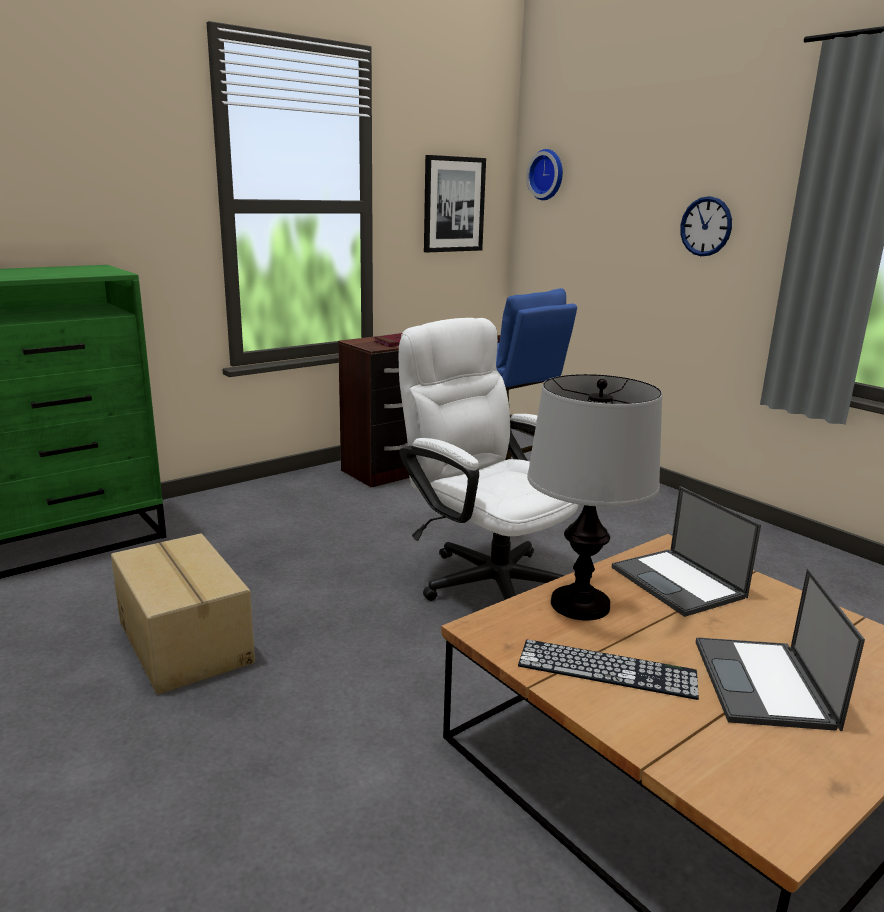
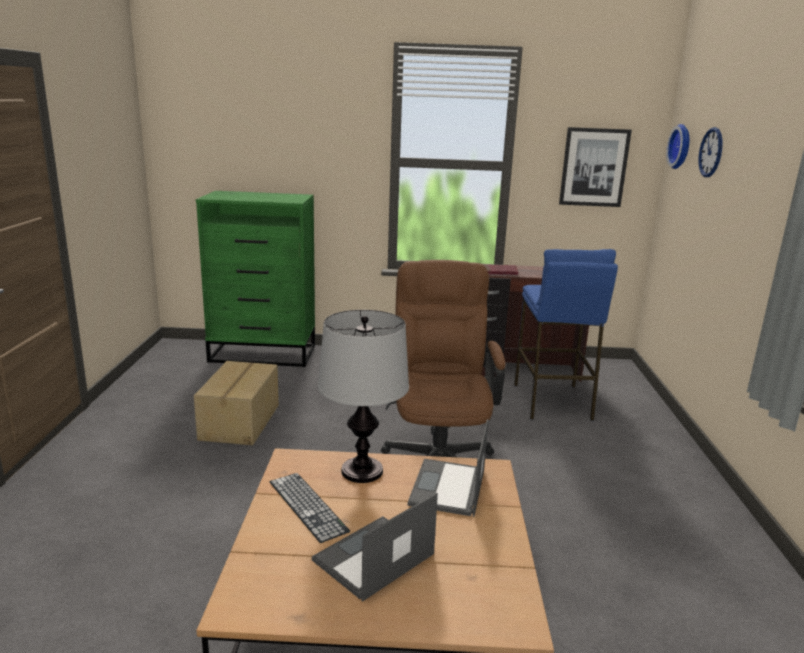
camera: 40 degrees right, 0 degrees up
white office chair [399,318,579,601] -> brown office chair [381,260,506,457]
wall clock [680,196,732,256] -> wall clock moved to [698,127,723,177]

